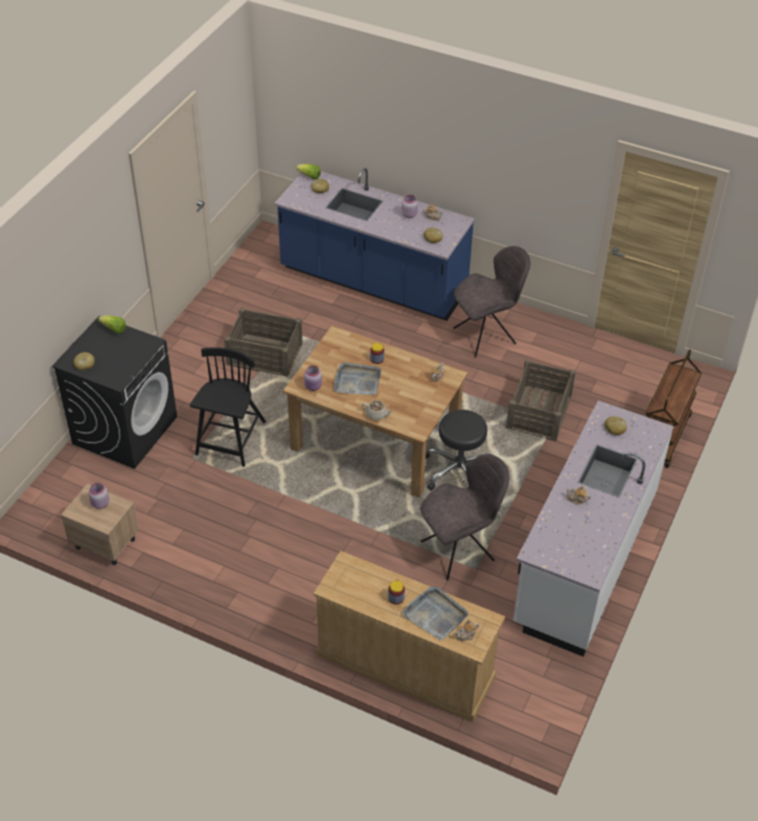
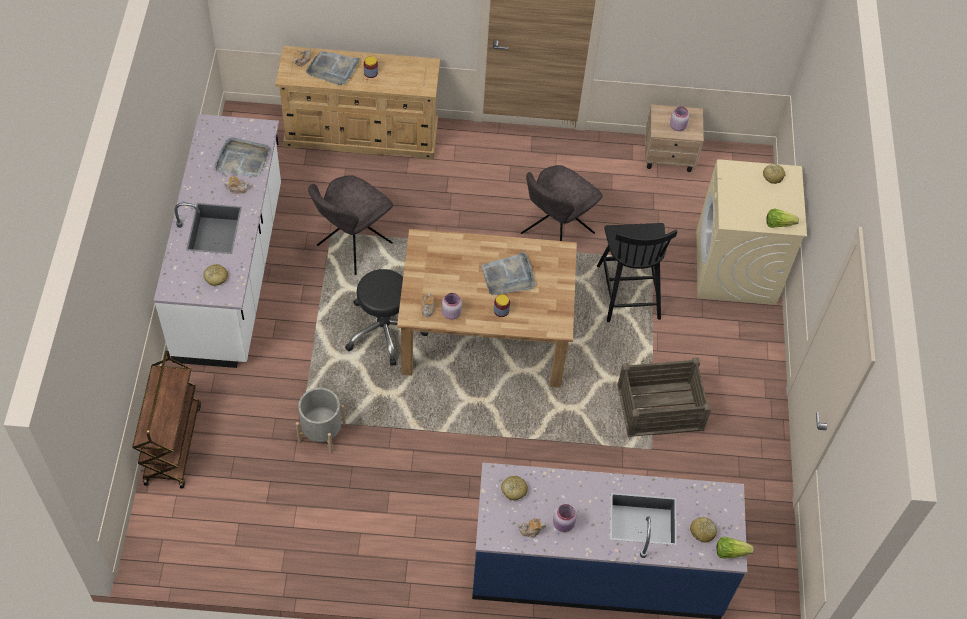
camera: 155 degrees right, 10 degrees up
black washing machine [52,316,177,469] -> beige washing machine [696,159,807,305]
pink jar [304,365,322,391] -> pink jar moved to [442,293,462,320]
beige teapot [362,400,393,421] -> none
grey chair [453,246,530,358] -> grey chair moved to [521,165,603,241]
crate [505,359,576,441] -> grey planter [296,388,346,453]
none -> grey tray [214,137,270,177]

